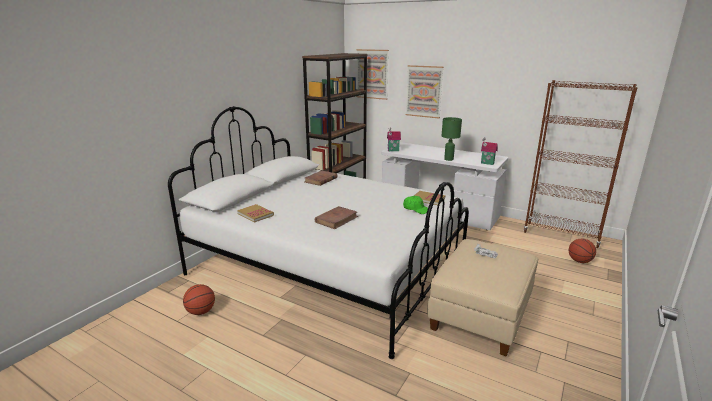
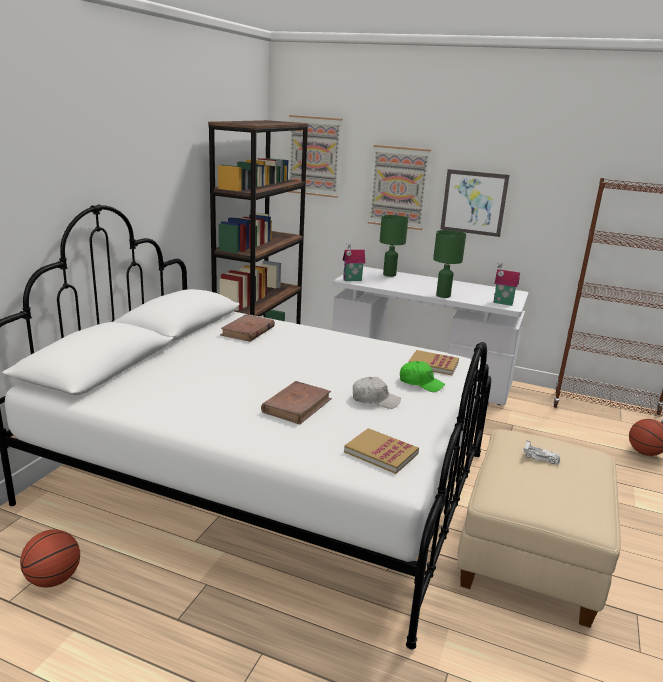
camera: 10 degrees left, 0 degrees up
book [237,204,274,223] -> book moved to [344,428,419,474]
none -> white cap [353,377,401,409]
none -> green table lamp [380,215,408,277]
none -> picture [440,169,510,237]

